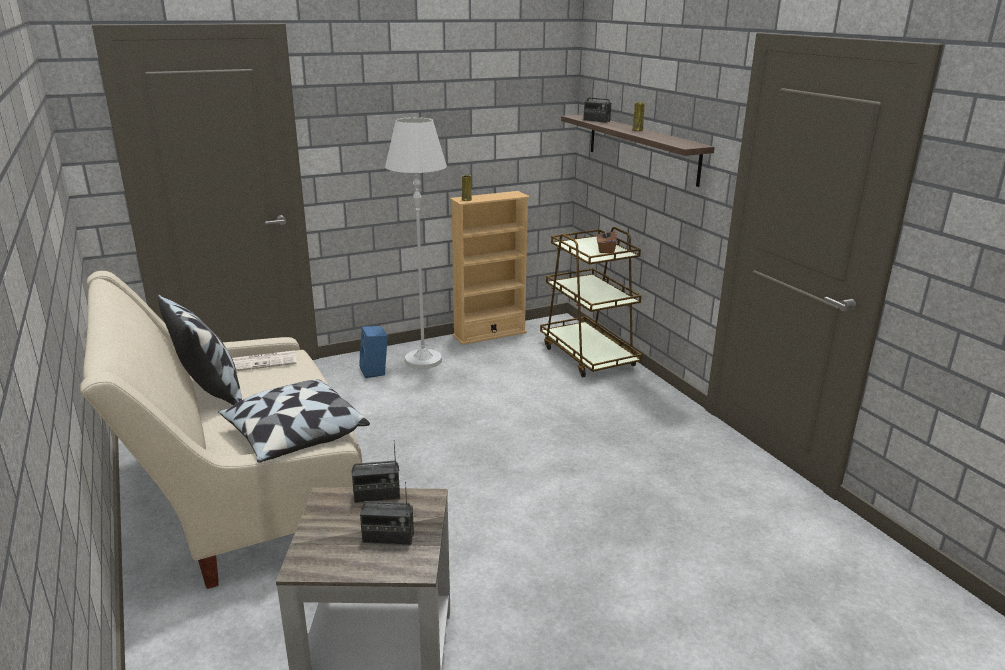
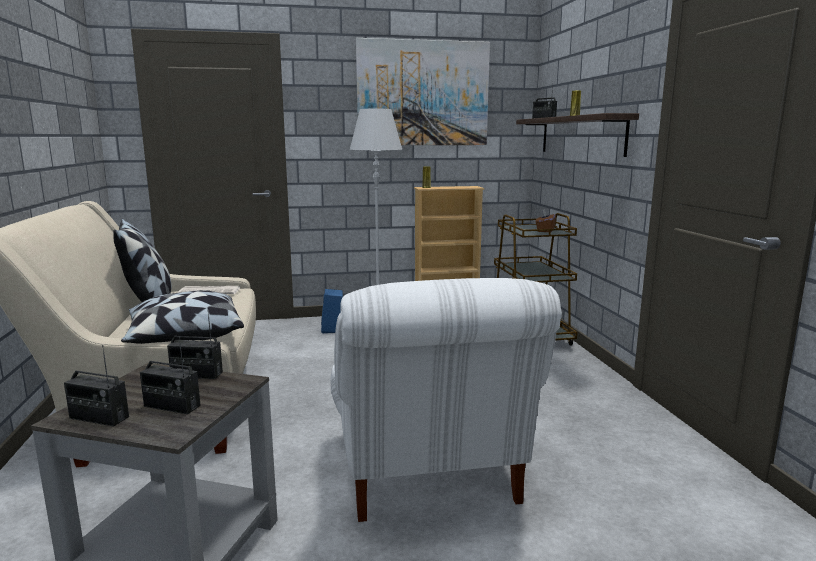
camera: 15 degrees right, 10 degrees down
none -> radio [64,345,129,427]
none -> white armchair [330,278,562,522]
none -> picture [356,38,490,145]

